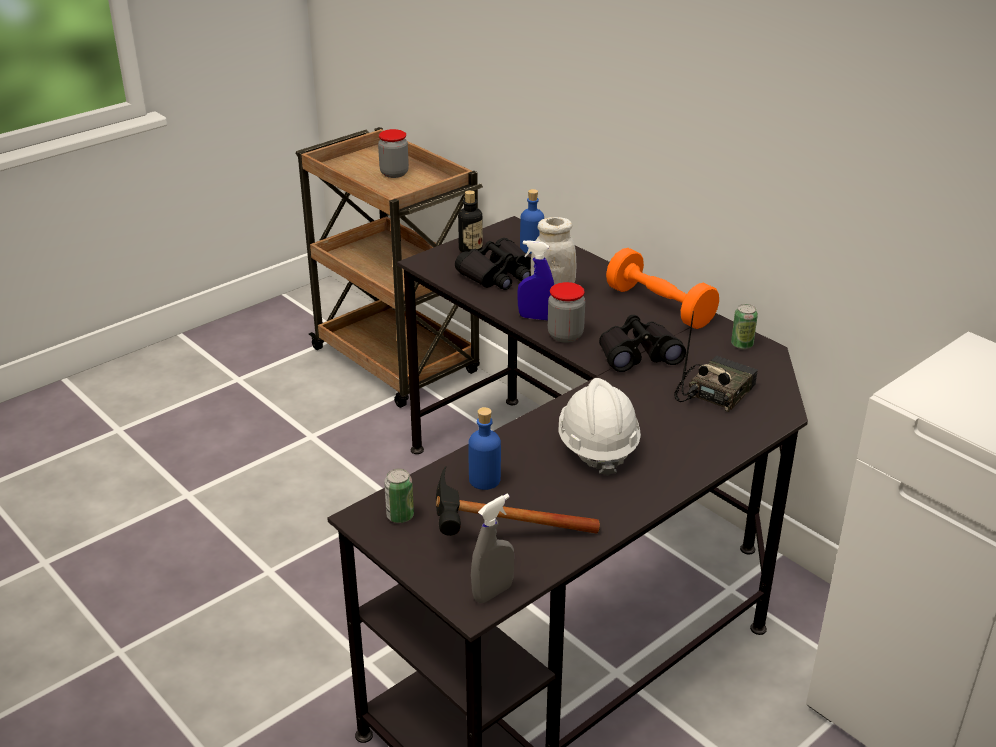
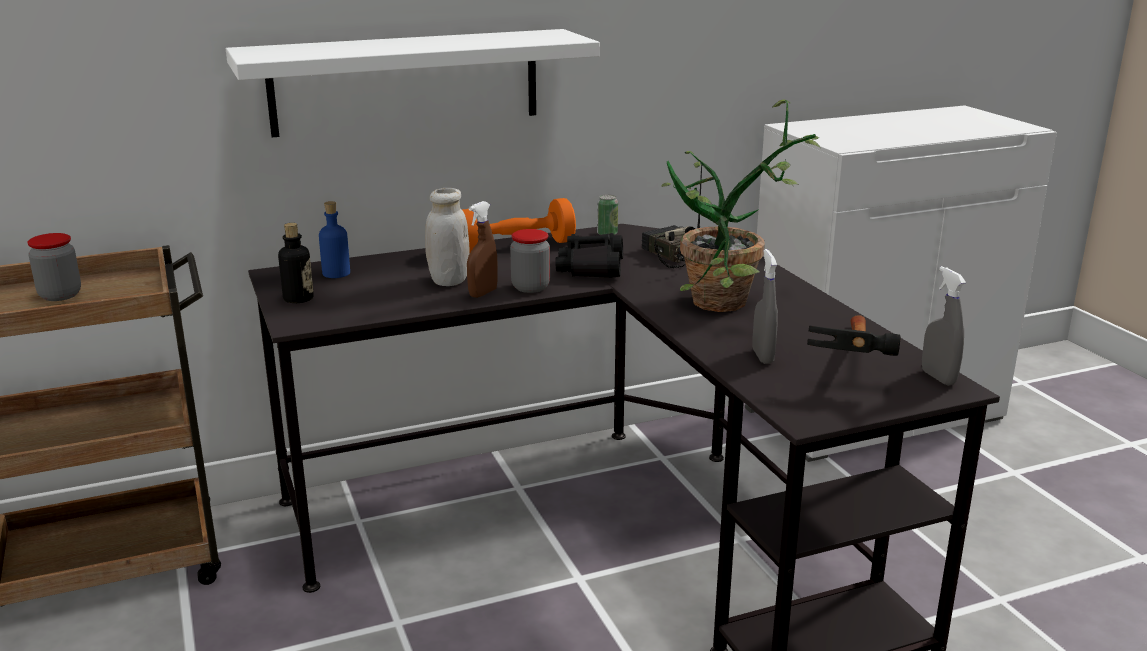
camera: 70 degrees left, 10 degrees down
can [384,468,414,523] -> none
black binoculars [455,238,531,290] -> none
blue bottle [468,407,501,490] -> grey spray bottle [753,249,778,364]
blue spray bottle [517,240,554,320] -> brown spray bottle [467,201,498,298]
white hard hat [558,378,641,476] -> potted plant [661,99,821,312]
none -> white shelf [226,29,600,137]

